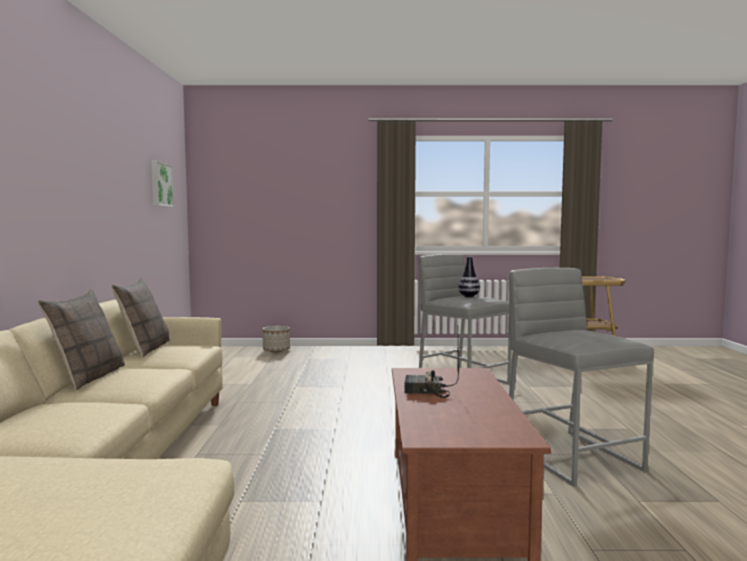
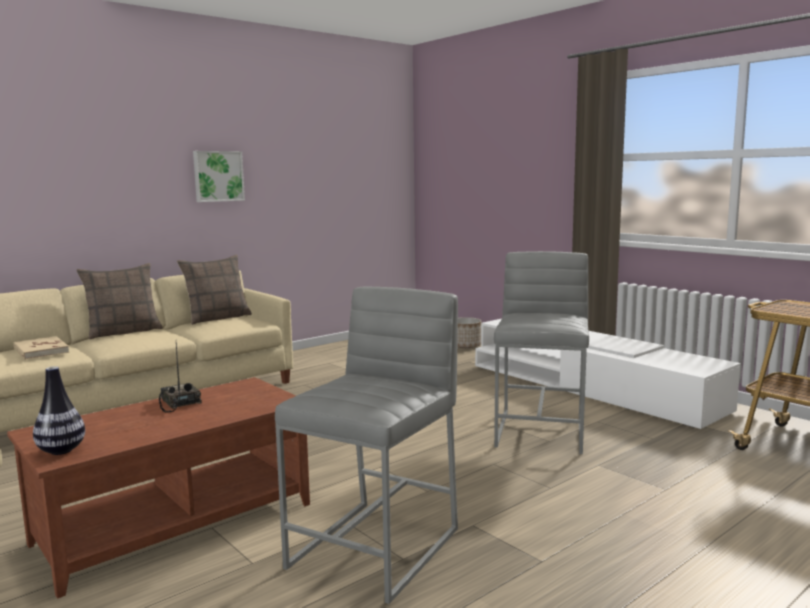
camera: 50 degrees right, 5 degrees up
picture [151,161,174,207] -> picture moved to [193,151,245,202]
vase [458,257,480,297] -> vase moved to [33,366,85,455]
none -> beige book [13,336,69,360]
none -> white tv stand [475,319,741,429]

